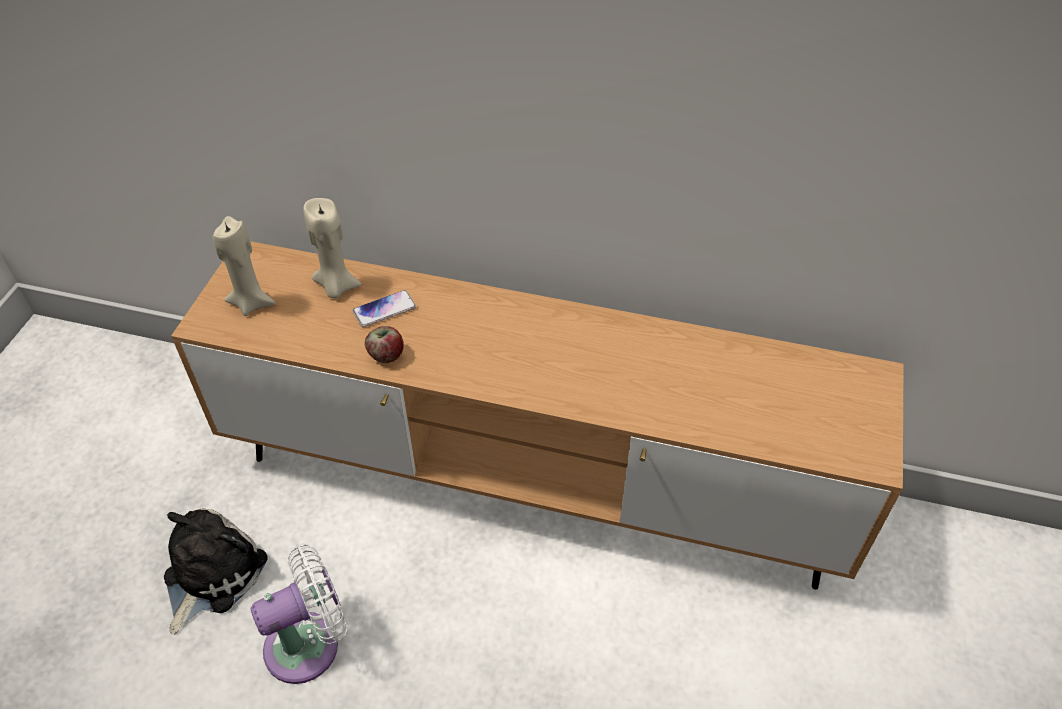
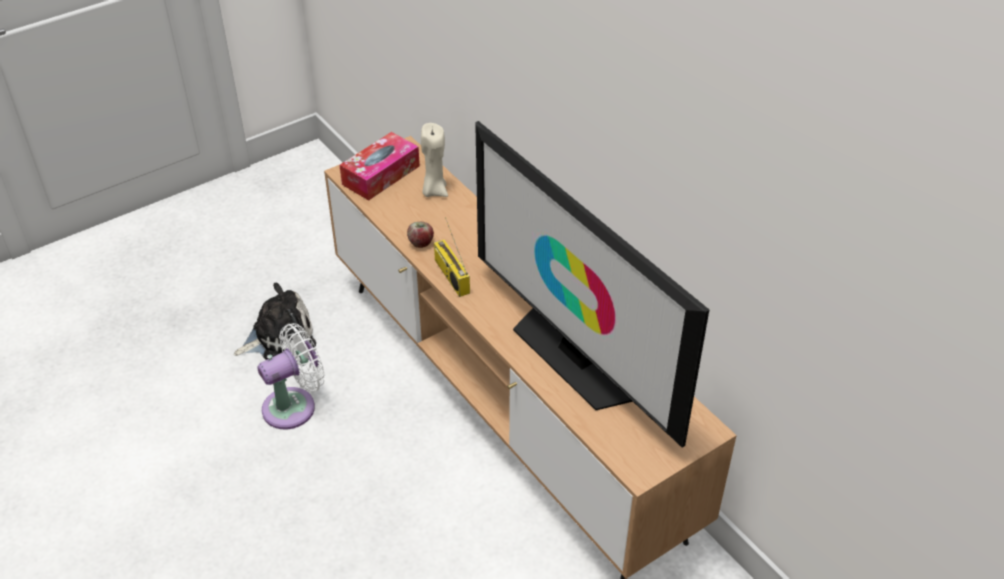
camera: 40 degrees right, 5 degrees down
beige candle [213,216,276,316] -> tissue box [340,132,420,201]
white fan [251,543,348,684] -> white fan turned 45 degrees counterclockwise [257,323,325,429]
phone [352,290,416,327] -> none
none -> radio [434,217,470,297]
none -> television [475,121,709,448]

